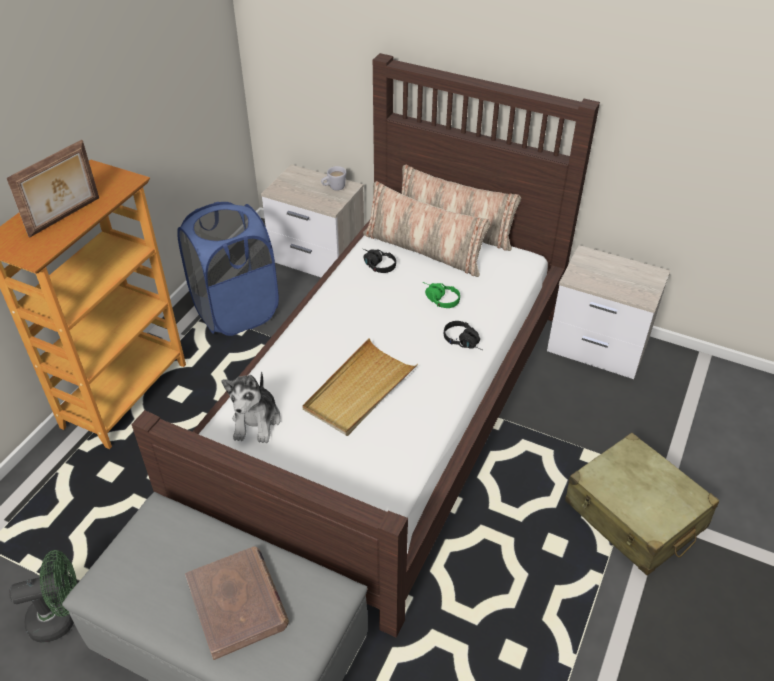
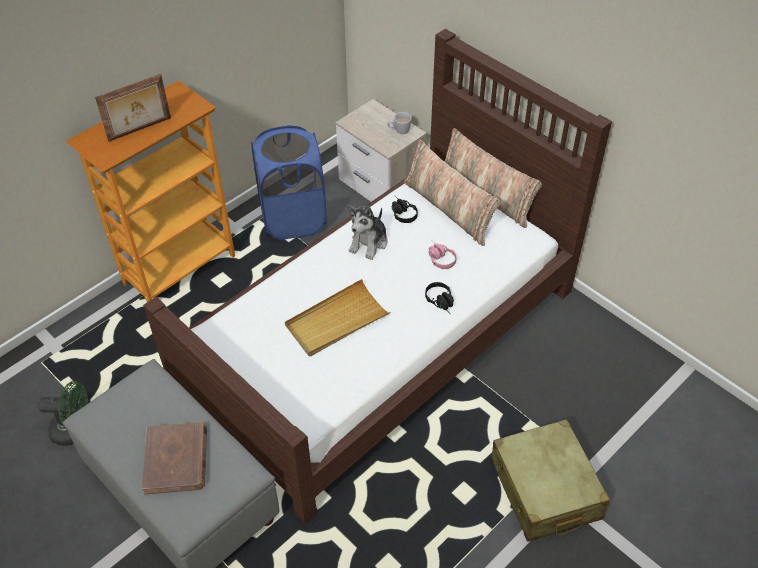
camera: 20 degrees right, 5 degrees up
plush toy [221,372,281,443] -> plush toy moved to [348,205,388,260]
green headphones [423,282,460,308] -> pink headphones [429,240,457,269]
nightstand [547,245,670,379] -> none

